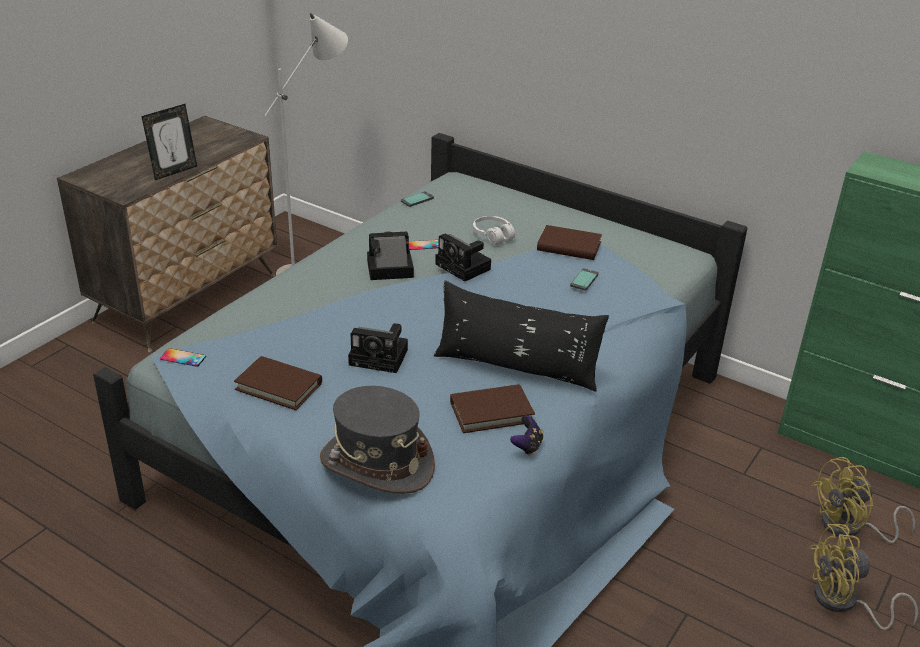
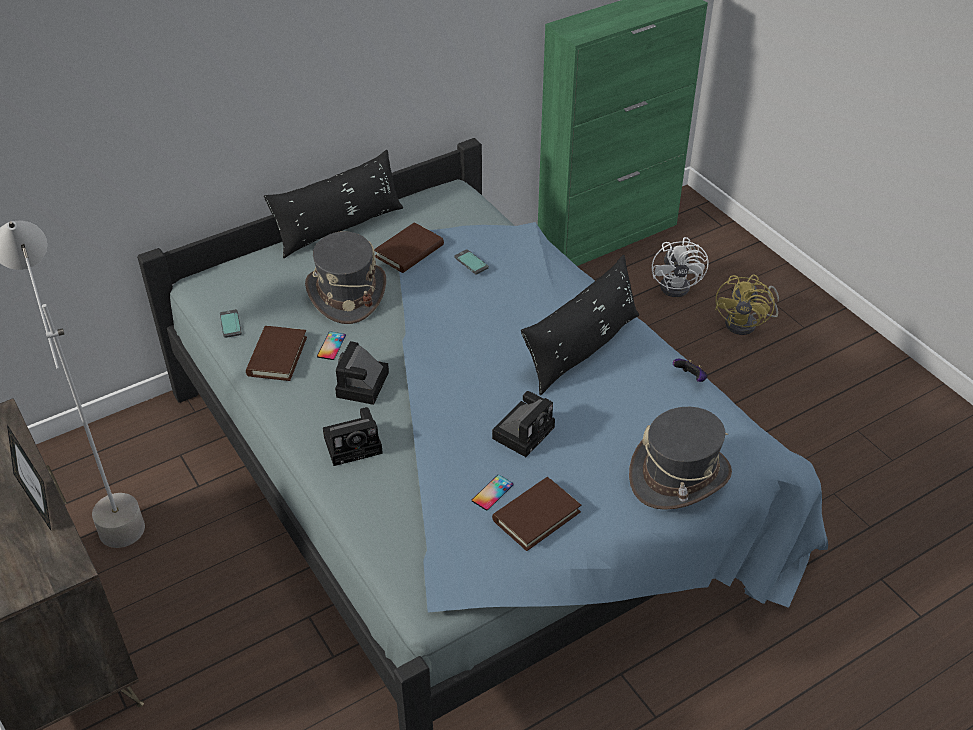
camera: 65 degrees left, 10 degrees up
phone [160,348,206,367] -> phone moved to [472,475,514,511]
camera [435,233,491,282] -> camera moved to [323,407,383,466]
brown book [450,384,535,433] -> brown book moved to [246,326,307,381]
white headphones [473,216,515,245] -> grey hat [305,231,386,324]
yellow fan [811,457,915,543] -> white fan [652,237,709,297]
none -> black pillow [264,150,403,258]

